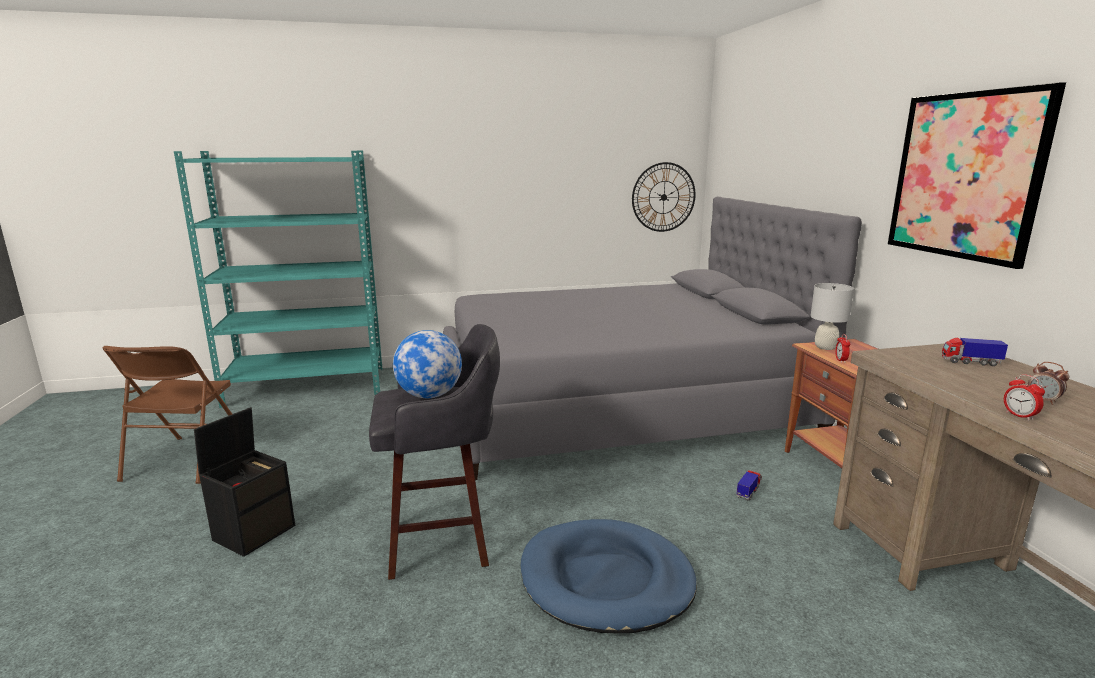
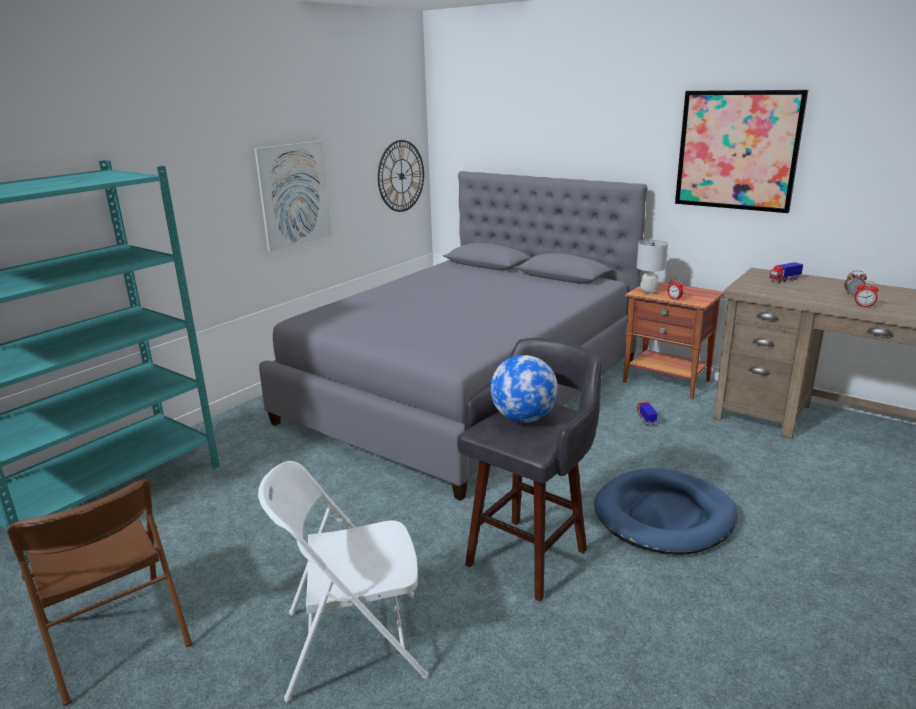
camera: 40 degrees left, 5 degrees up
black storage box [194,407,295,557] -> white chair [258,461,428,703]
none -> picture [254,140,332,251]

